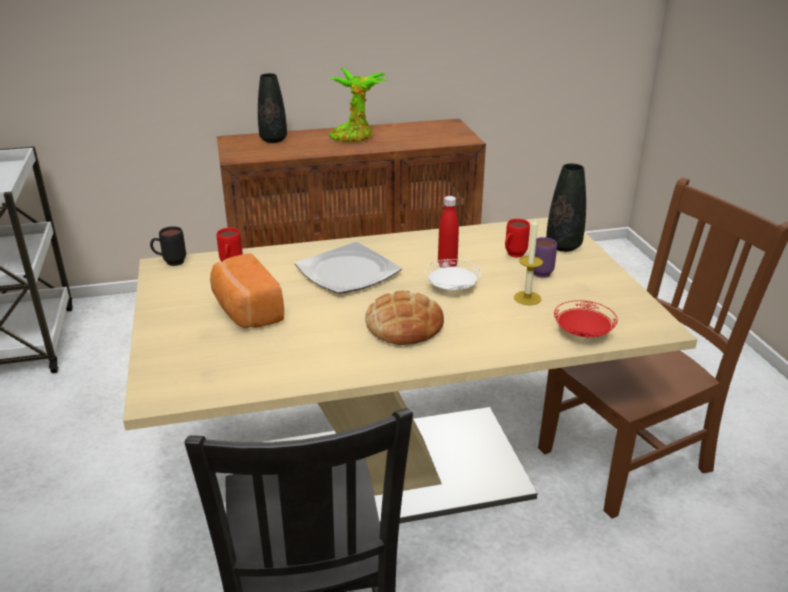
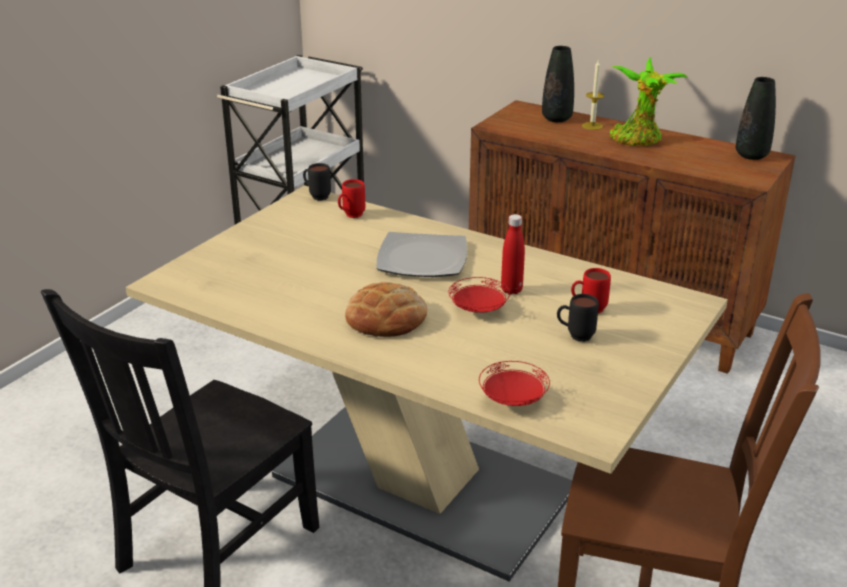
camera: 45 degrees right, 0 degrees up
bread [210,253,284,328] -> none
white plate [425,259,481,290] -> red plate [448,277,510,313]
candle [514,217,543,305] -> candle moved to [582,60,604,130]
purple mug [533,237,557,278] -> black mug [557,294,599,342]
black vase [546,163,586,252] -> black vase moved to [736,77,776,160]

